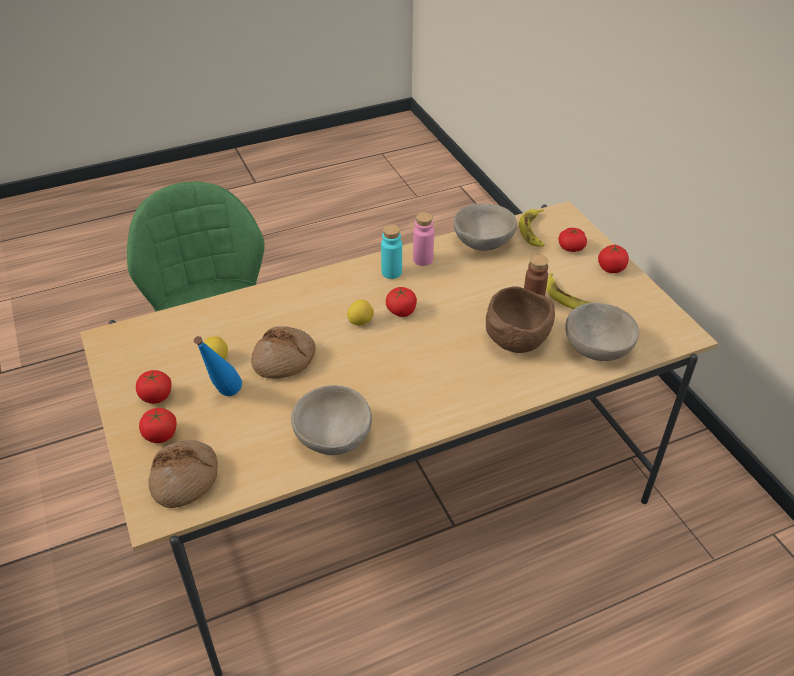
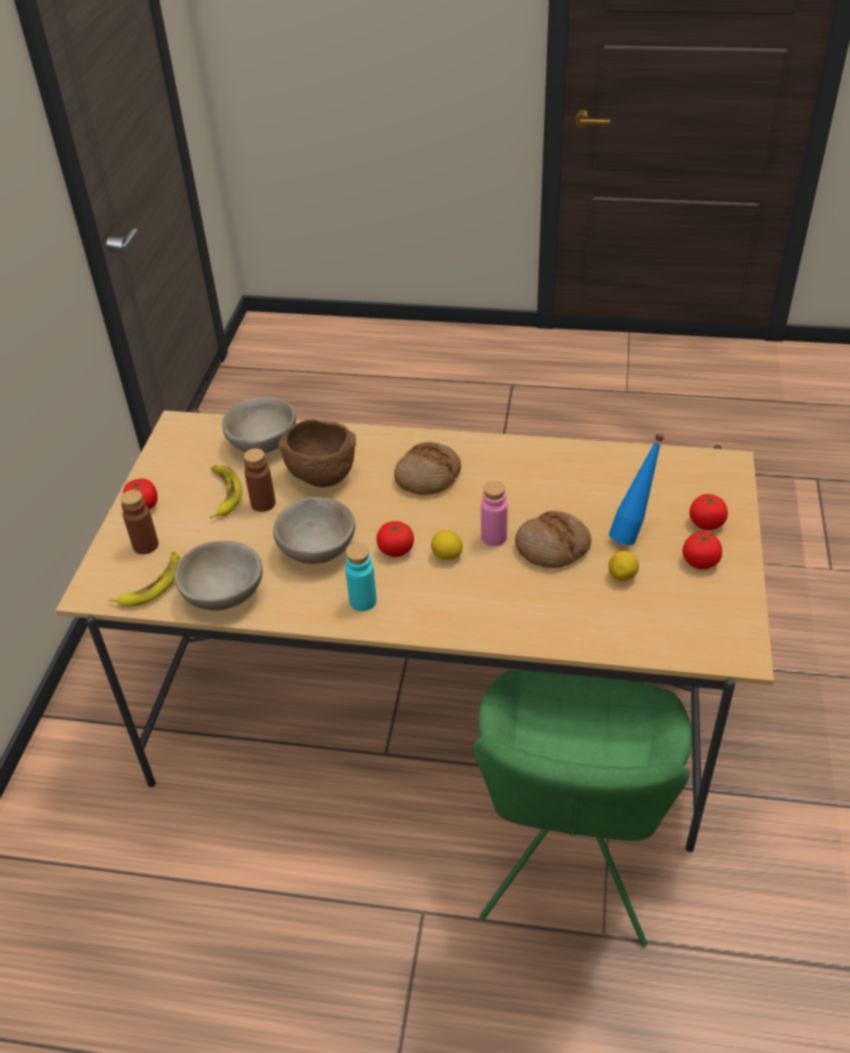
camera: 145 degrees left, 0 degrees up
bread [148,440,218,508] -> bread moved to [394,442,461,495]
beige bowl [291,385,372,455] -> beige bowl moved to [273,497,355,564]
pink bottle [413,212,434,266] -> pink bottle moved to [481,481,508,546]
tomato [558,228,587,252] -> brown bottle [120,490,159,554]

